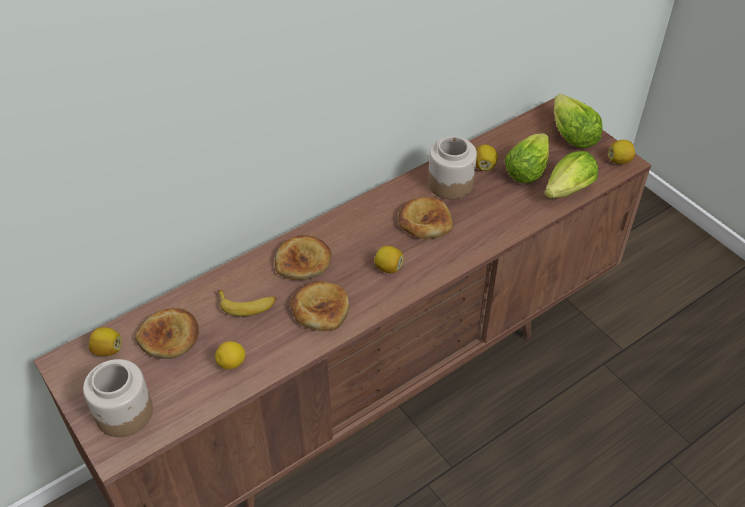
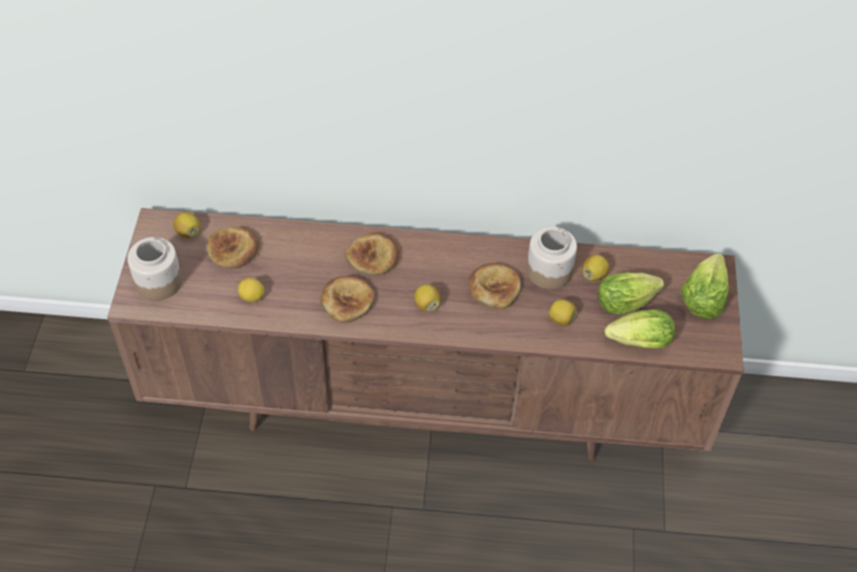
camera: 40 degrees right, 5 degrees up
banana [218,290,277,316] -> none
lemon [608,140,635,164] -> lemon moved to [549,299,577,326]

